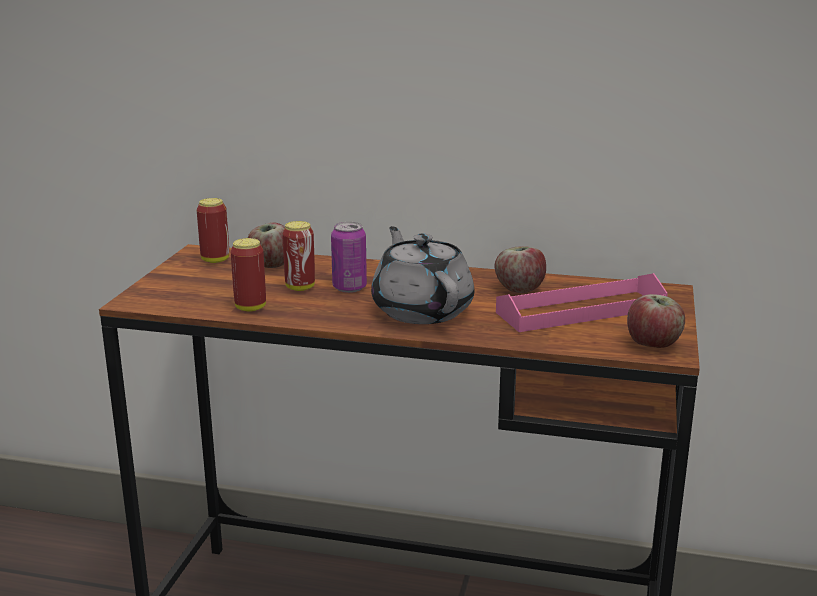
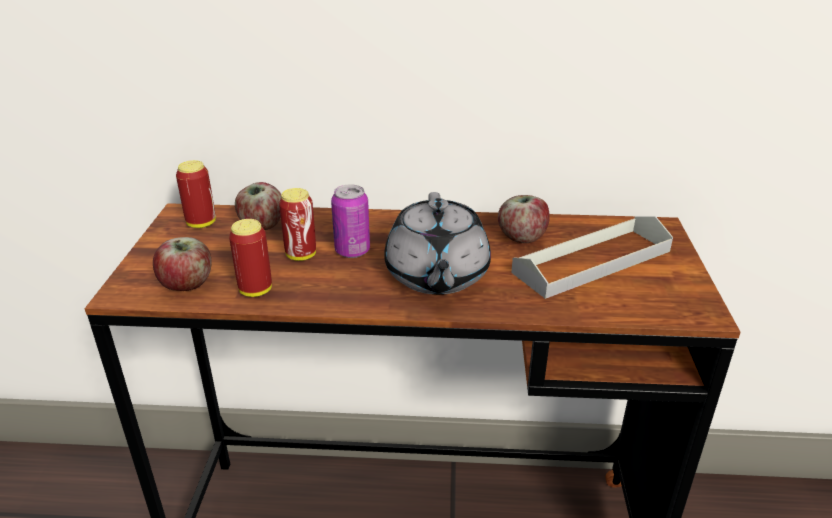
camera: 10 degrees left, 10 degrees up
grey teapot [371,226,474,324] -> grey teapot turned 150 degrees counterclockwise [384,192,491,295]
pink tray [496,273,668,332] -> grey tray [511,216,673,299]
apple [627,294,685,348] -> apple moved to [153,237,212,291]

